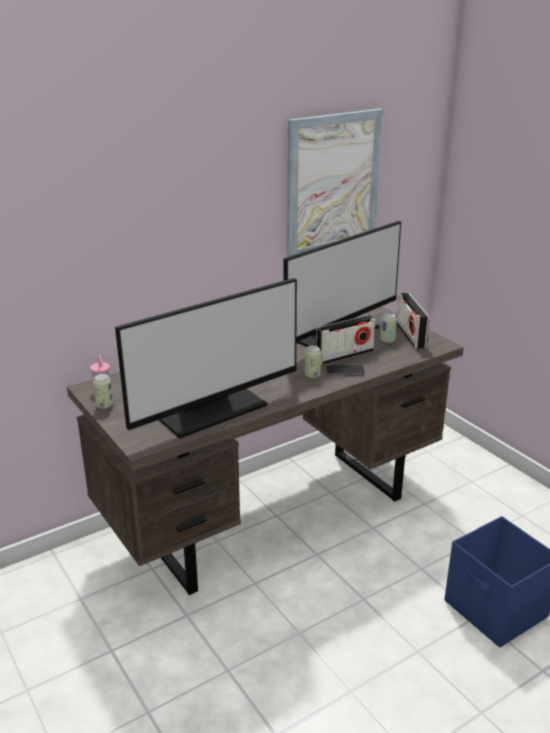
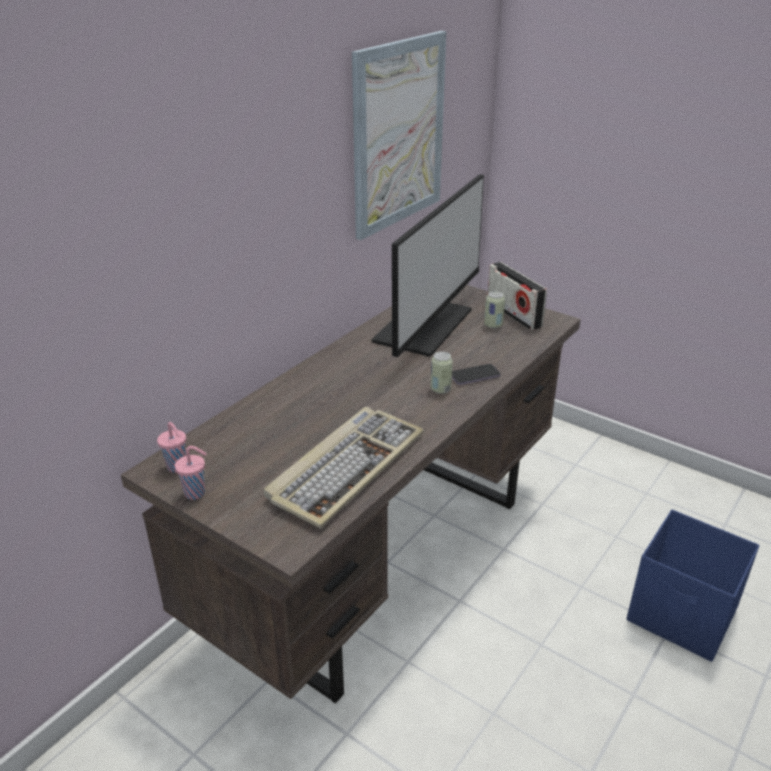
camera: 20 degrees left, 5 degrees up
can [93,374,113,409] -> pink cup [175,446,206,500]
monitor [115,278,297,438] -> keyboard [264,407,424,528]
radio [316,315,376,365] -> none

